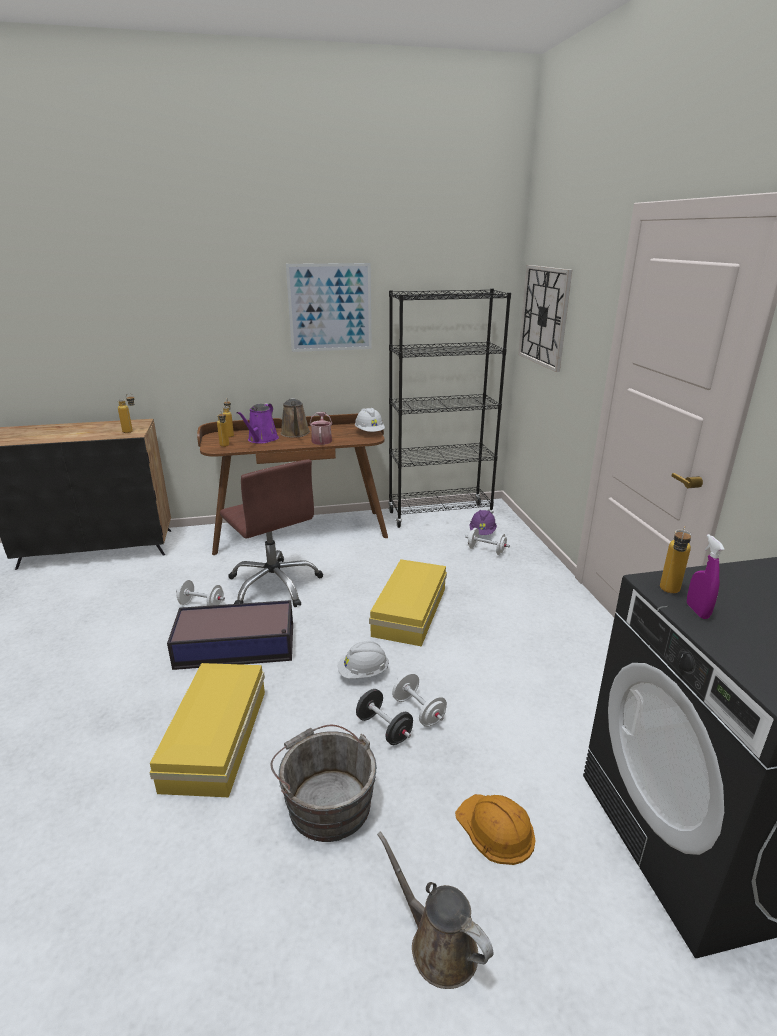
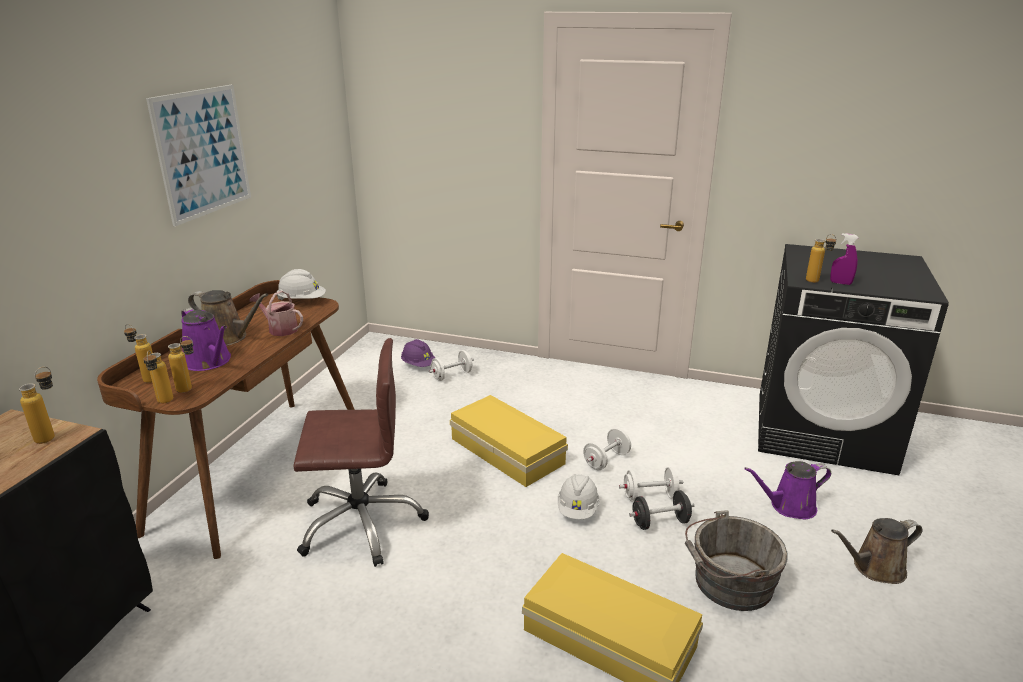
camera: 60 degrees left, 0 degrees up
storage box [167,600,293,670] -> none
white dumbbell [176,580,225,606] -> white dumbbell moved to [583,428,631,470]
black bookcase [388,288,511,528] -> none
orange hard hat [455,794,536,865] -> purple watering can [744,461,831,519]
wall clock [518,265,572,372] -> none
none -> bottle [143,351,173,403]

